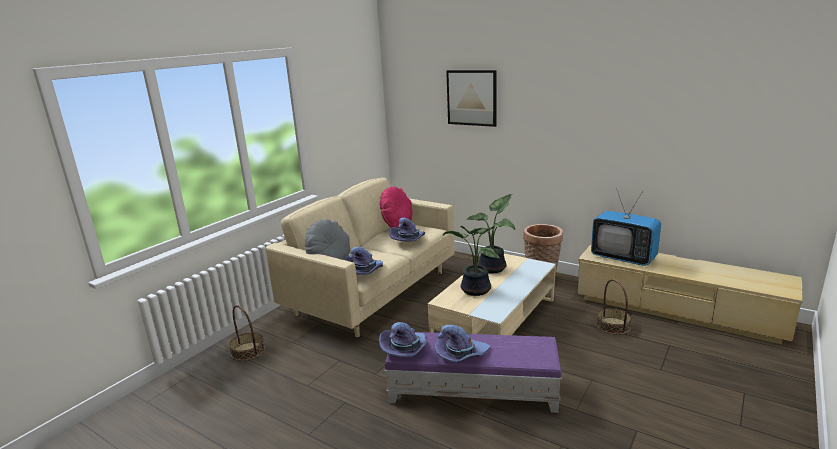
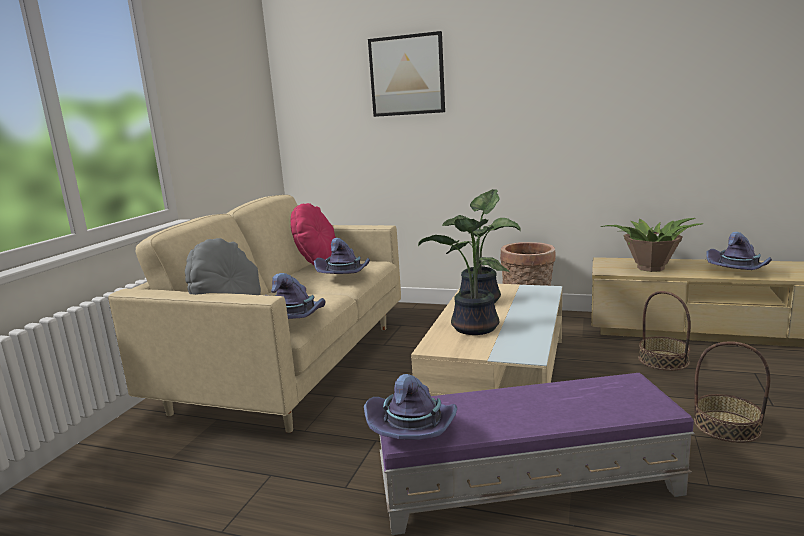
camera: 15 degrees left, 5 degrees down
basket [229,305,265,361] -> basket moved to [694,341,770,443]
purple hat [435,325,490,363] -> purple hat moved to [707,232,772,270]
television [591,188,661,266] -> potted plant [601,218,704,272]

